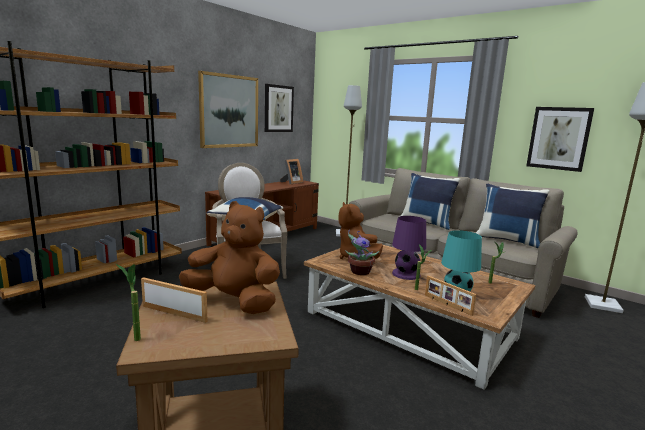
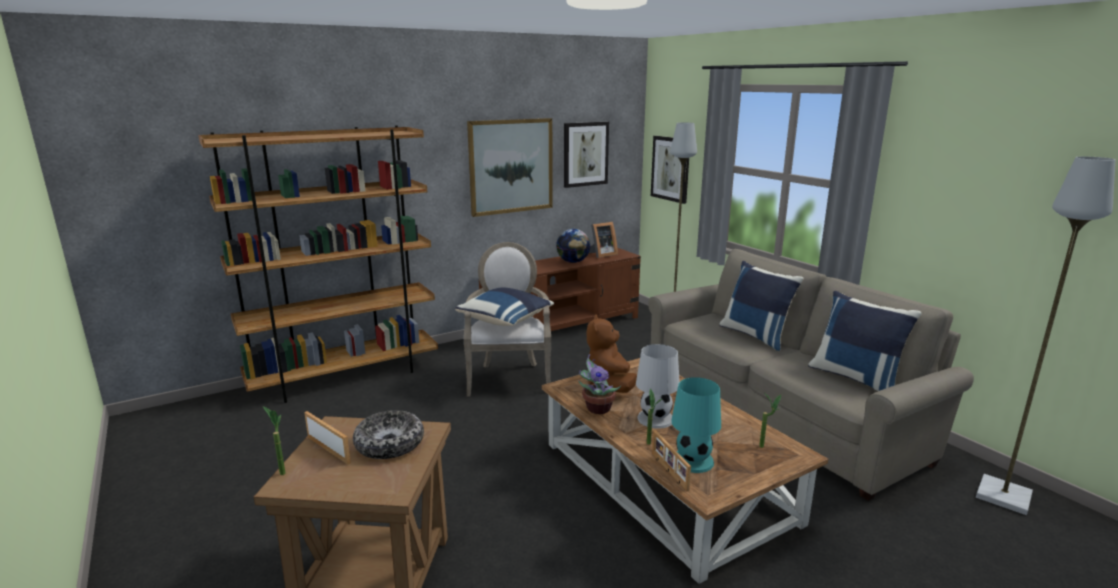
camera: 20 degrees right, 5 degrees up
brown plush toy [179,201,280,314] -> bowl [353,410,424,459]
purple table lamp [392,216,426,280] -> white table lamp [636,344,680,429]
picture [526,107,594,172] -> picture moved to [651,136,689,204]
none -> globe [556,229,590,263]

